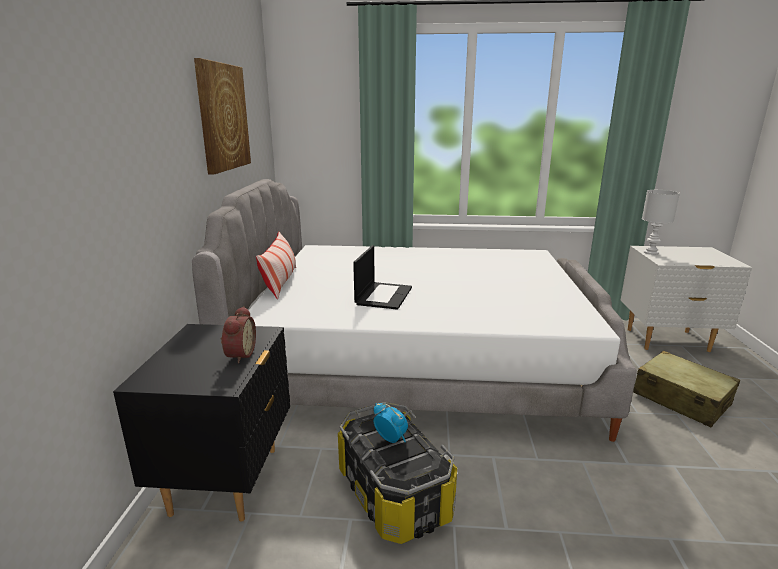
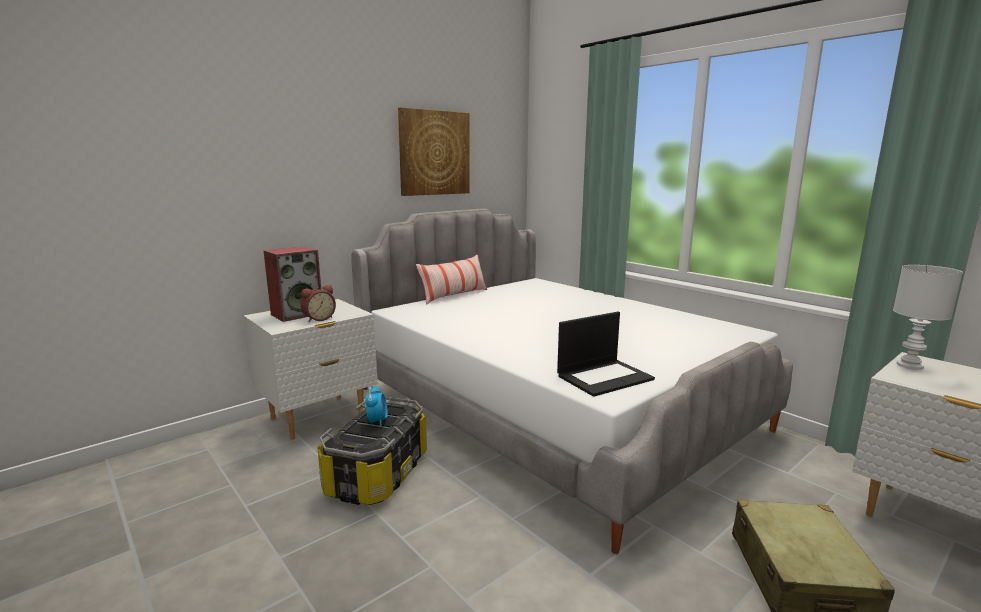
camera: 45 degrees right, 5 degrees down
black nightstand [113,324,290,522] -> white nightstand [243,299,378,440]
laptop [353,245,412,310] -> laptop moved to [557,312,655,397]
none -> speaker [264,246,321,322]

